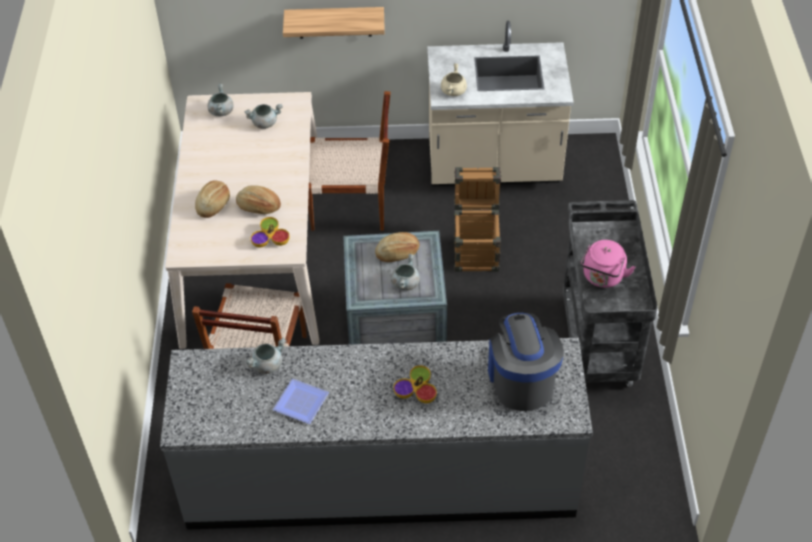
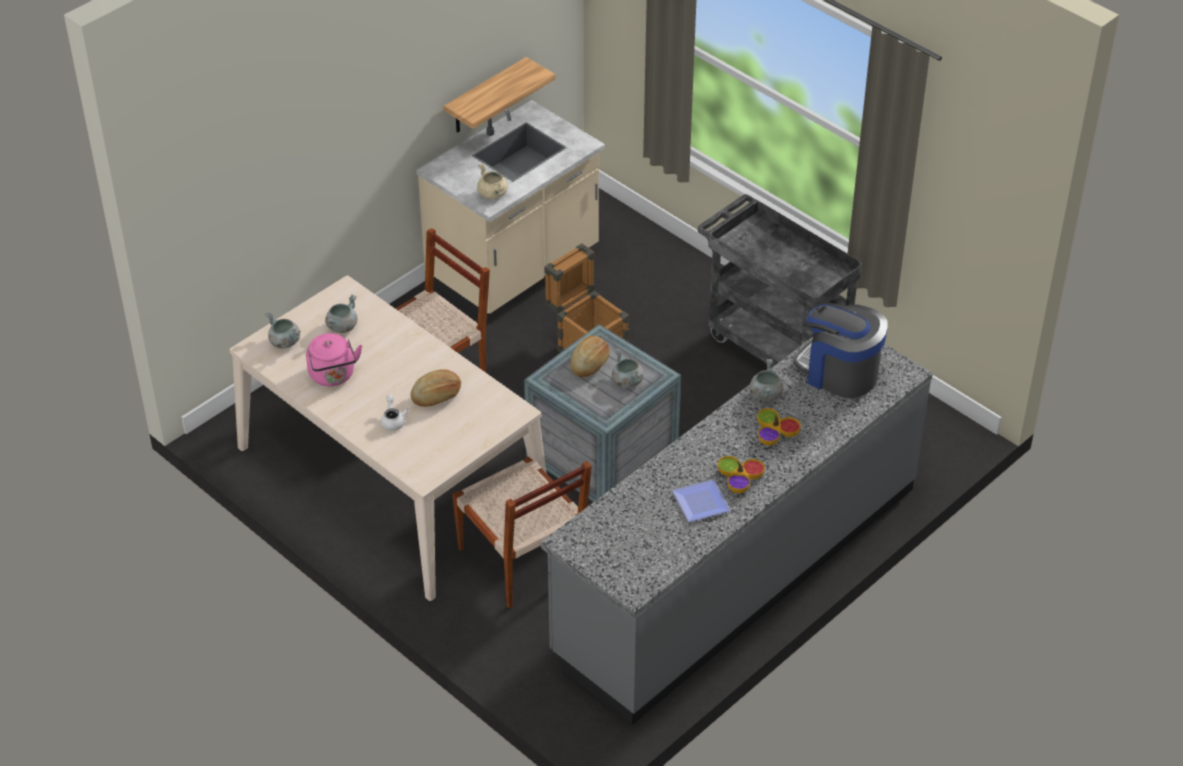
camera: 45 degrees left, 5 degrees down
bread [195,180,230,218] -> white teapot [381,395,409,431]
grey cooking pot [246,338,286,374] -> grey cooking pot moved to [750,359,783,401]
bowl [251,217,290,248] -> bowl moved to [718,456,765,493]
shelf [283,7,385,38] -> shelf moved to [444,57,556,133]
pink kettle [580,240,635,288] -> pink kettle moved to [306,333,362,386]

